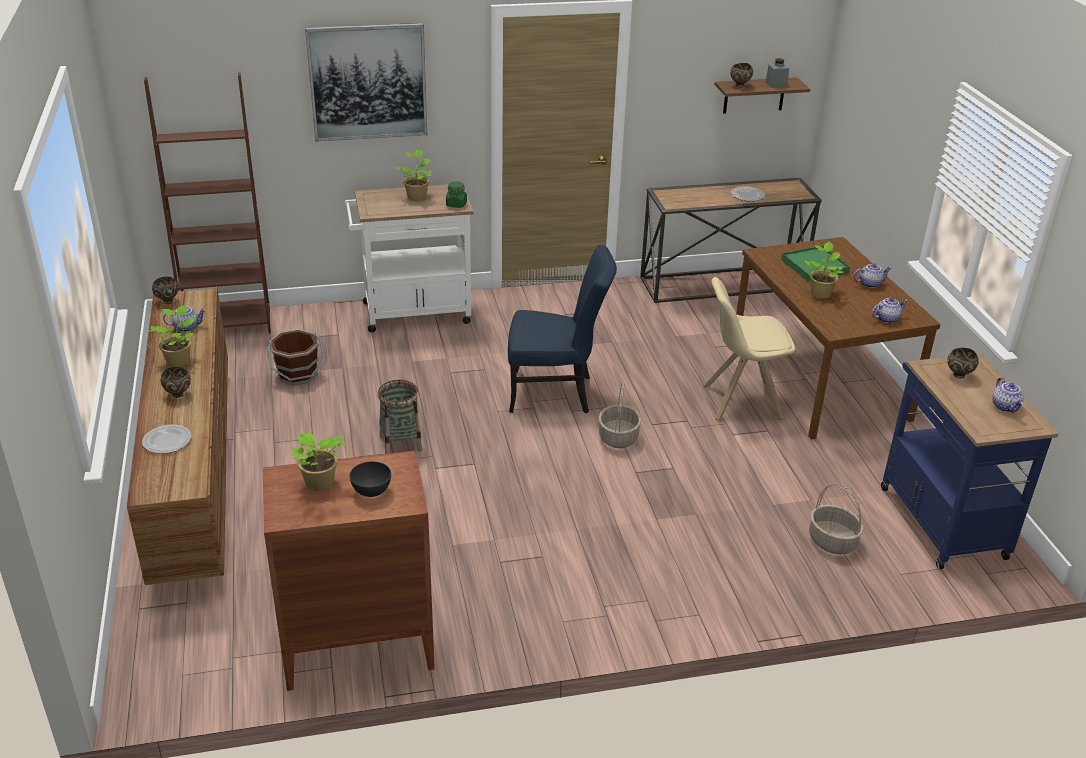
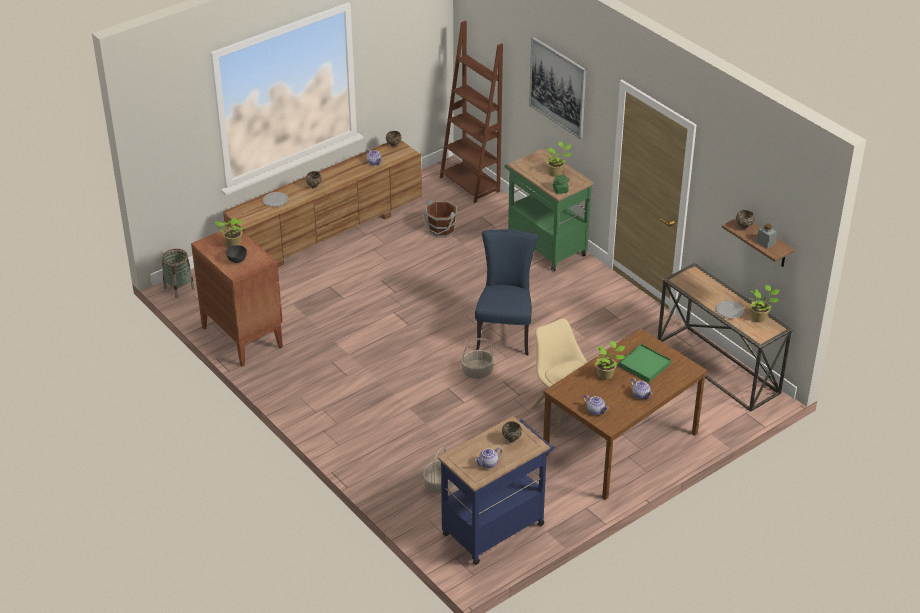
camera: 65 degrees right, 5 degrees up
potted plant [150,305,195,367] -> potted plant moved to [750,284,779,322]
white cart [345,184,473,333] -> green cart [504,149,594,272]
basket [378,380,422,454] -> basket moved to [162,249,195,298]
blue chair [508,245,617,413] -> blue chair turned 150 degrees counterclockwise [475,229,538,355]

